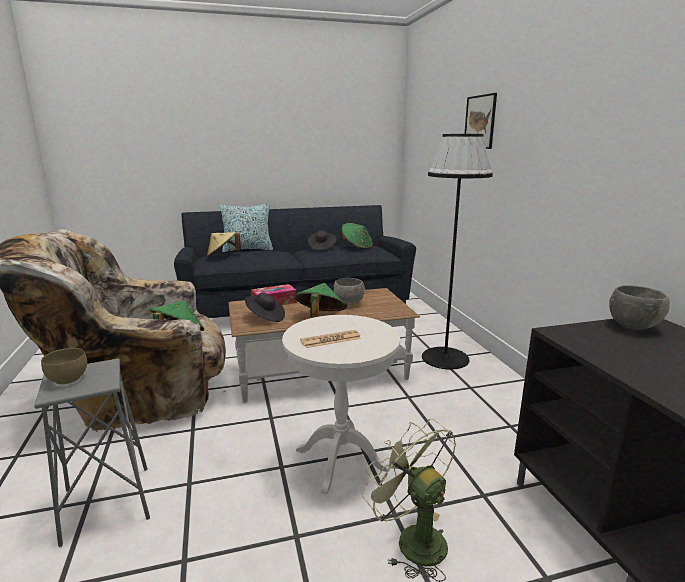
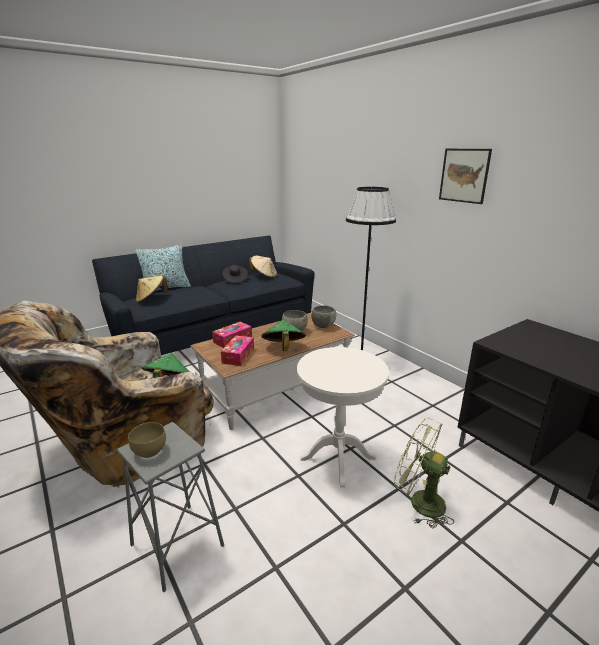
camera: 20 degrees left, 5 degrees up
black hat [245,293,285,322] -> tissue box [221,335,254,366]
newspaper [300,330,361,348] -> none
green hat [341,223,373,249] -> beige hat [249,256,277,278]
picture [465,93,497,149] -> picture moved to [439,149,492,204]
grey bowl [609,285,670,330] -> grey bowl moved to [311,305,336,328]

